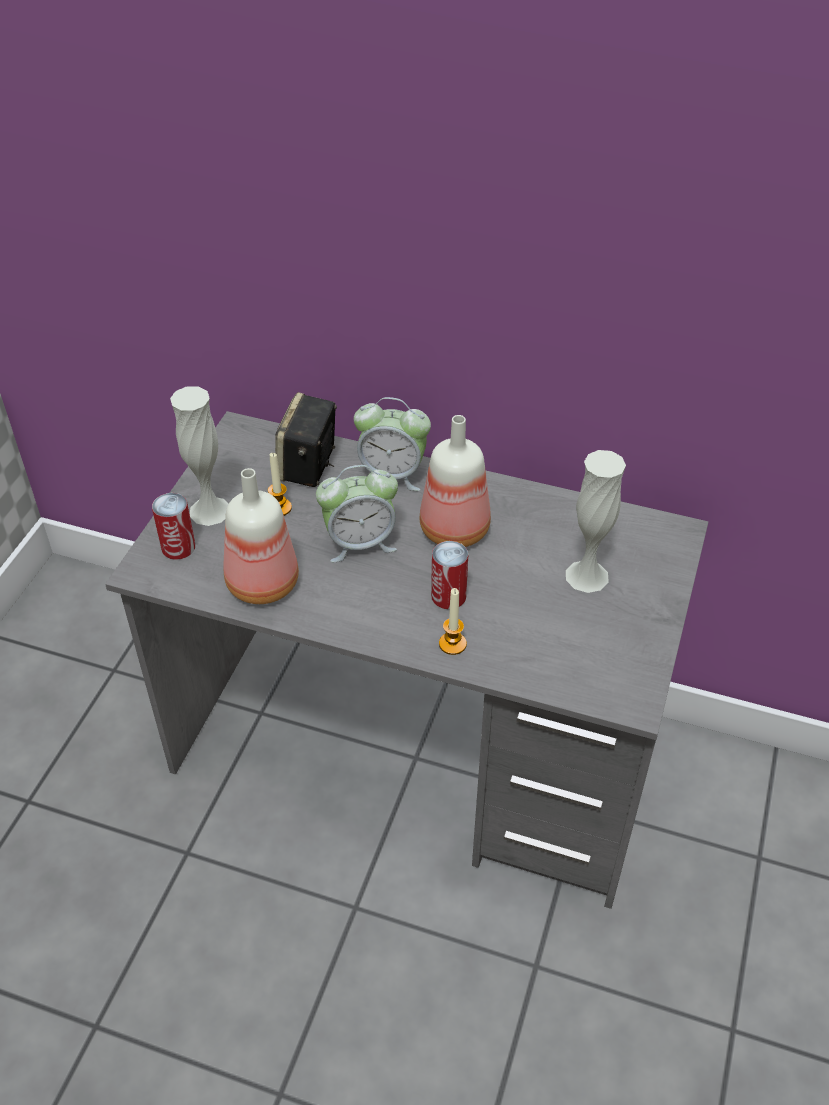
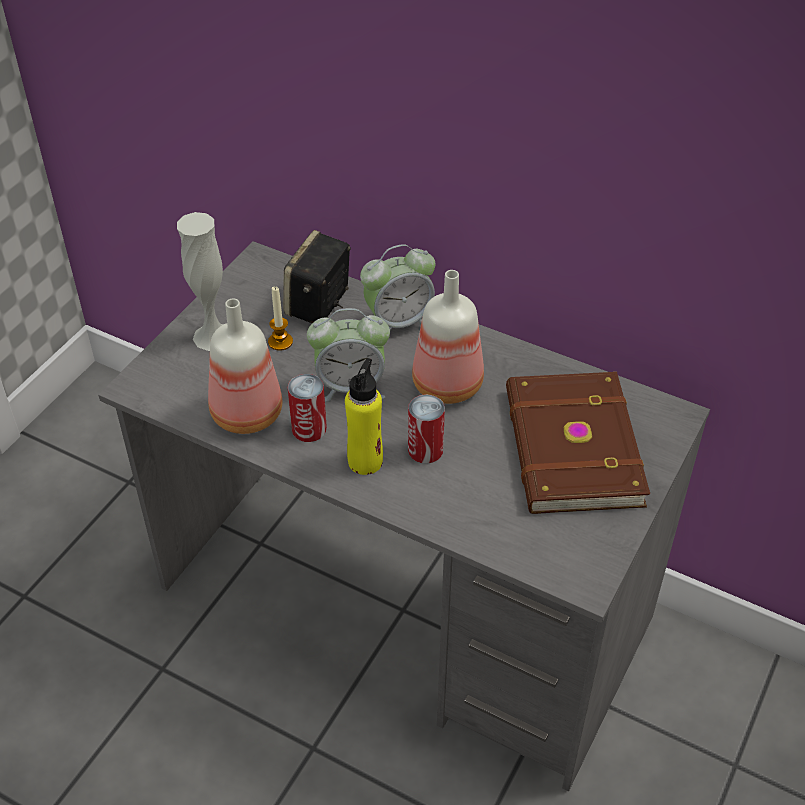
camera: 10 degrees right, 0 degrees up
can [152,493,195,560] -> can moved to [288,374,327,442]
alarm clock [354,397,431,491] -> alarm clock turned 45 degrees counterclockwise [360,244,435,332]
candle [439,588,467,655] -> none
white vase [566,450,626,593] -> brown book [506,372,650,514]
none -> yellow bottle [345,358,383,475]

